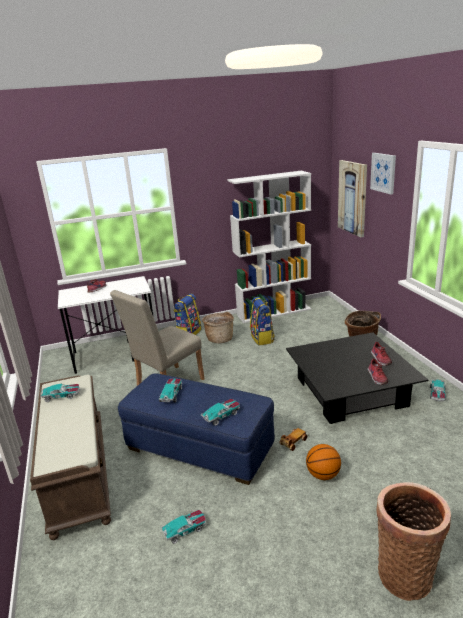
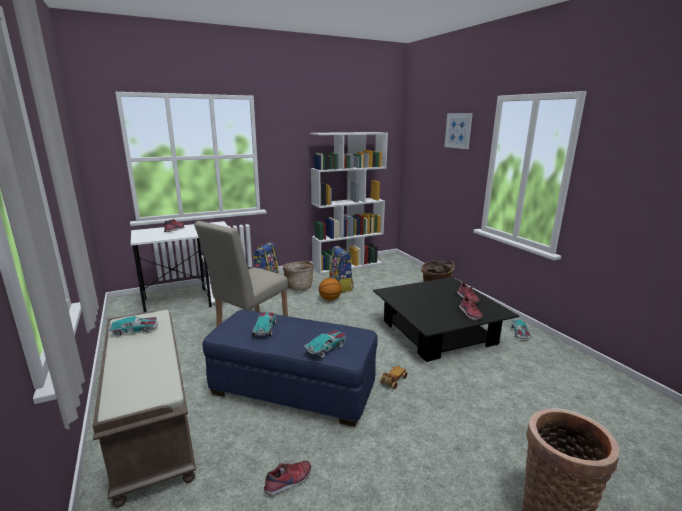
camera: 10 degrees left, 5 degrees down
toy car [161,510,206,544] -> shoe [264,461,311,496]
basketball [306,444,341,480] -> basketball moved to [319,278,342,301]
picture [338,160,367,237] -> none

